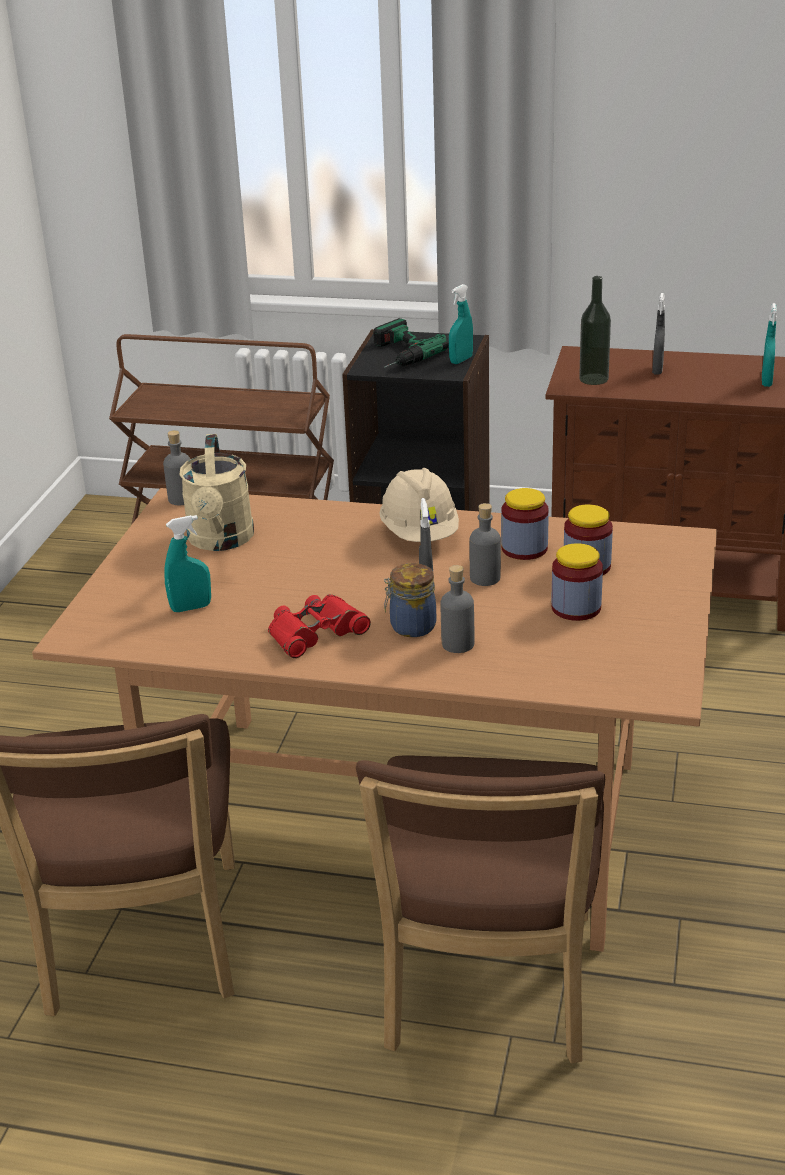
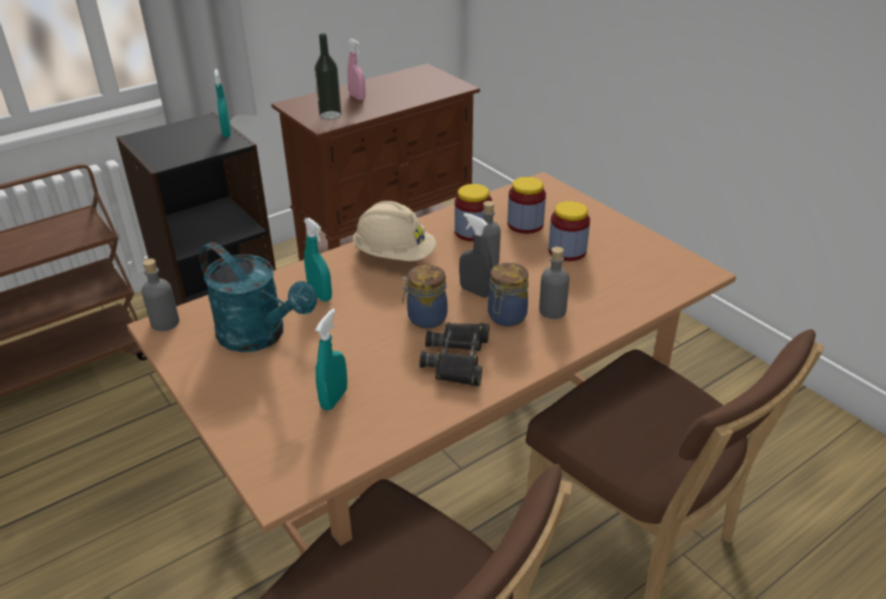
camera: 50 degrees left, 5 degrees up
beige watering can [179,434,254,551] -> turquoise watering can [199,242,317,352]
red binoculars [268,594,371,658] -> black binoculars [420,322,489,386]
power drill [373,318,449,368] -> none
grey spray bottle [652,293,665,375] -> pink spray bottle [347,39,366,100]
turquoise spray bottle [762,303,777,387] -> turquoise spray bottle moved to [304,218,332,302]
none -> jar [402,265,447,329]

